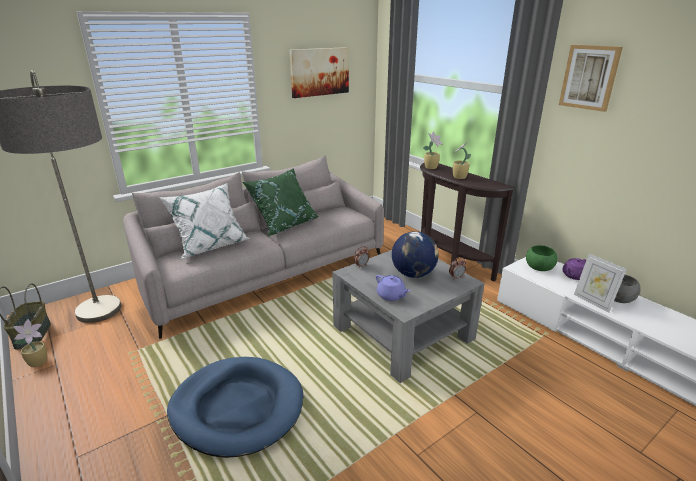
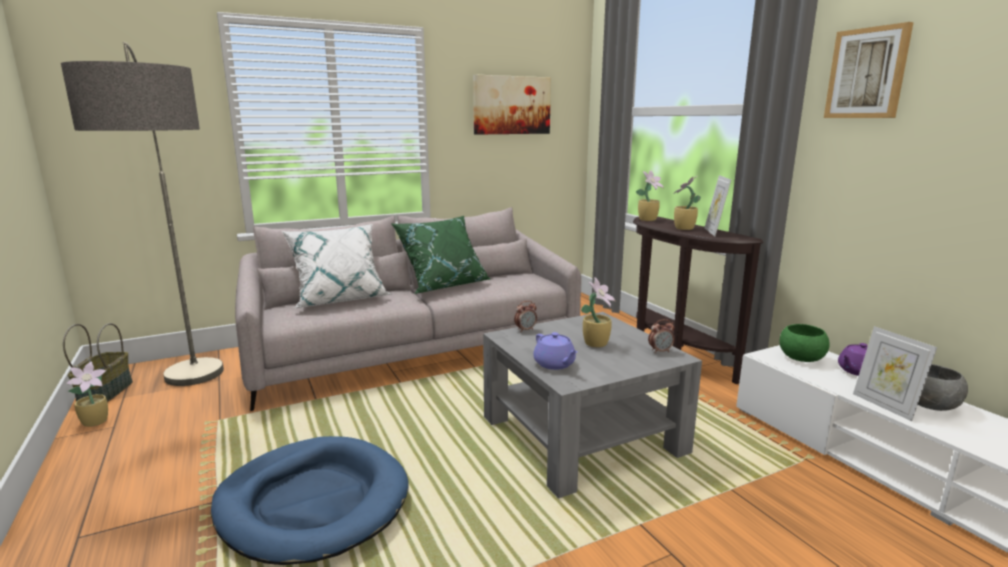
camera: 10 degrees right, 10 degrees down
globe [392,231,439,278] -> potted plant [581,277,615,348]
none -> picture frame [704,175,731,236]

